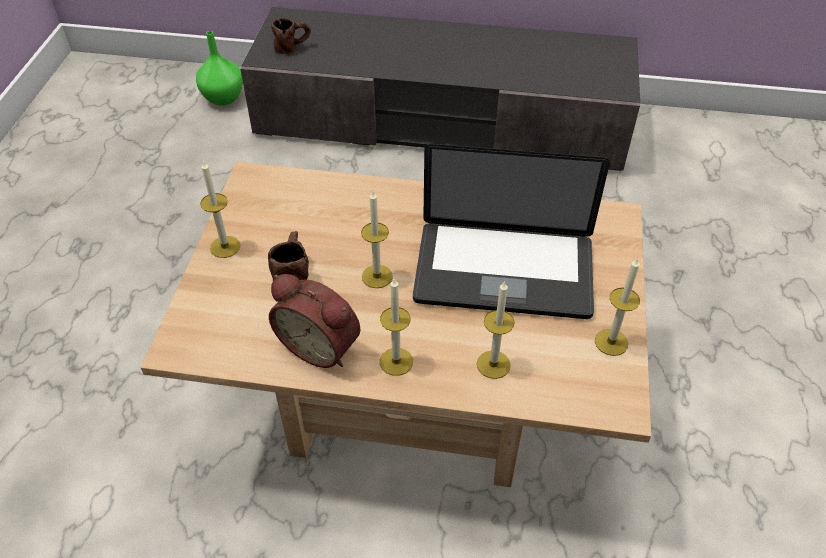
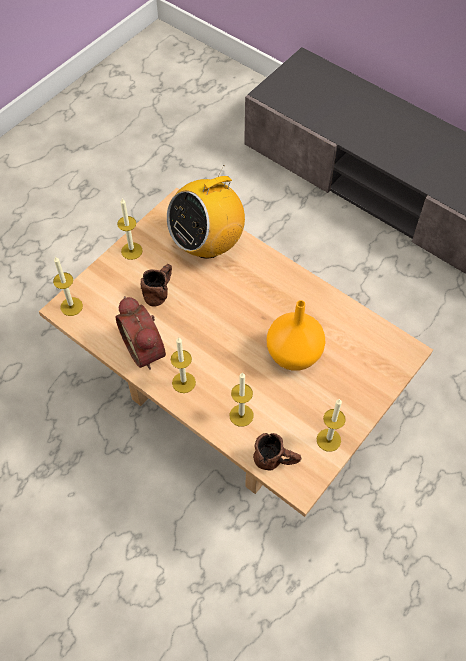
camera: 30 degrees right, 10 degrees up
green vase [196,31,243,106] -> none
brown mug [271,18,311,54] -> brown mug moved to [253,433,301,471]
candle [361,191,393,288] -> candle moved to [53,256,83,316]
laptop [413,144,610,319] -> orange vase [267,300,326,371]
none -> radio [167,165,245,259]

